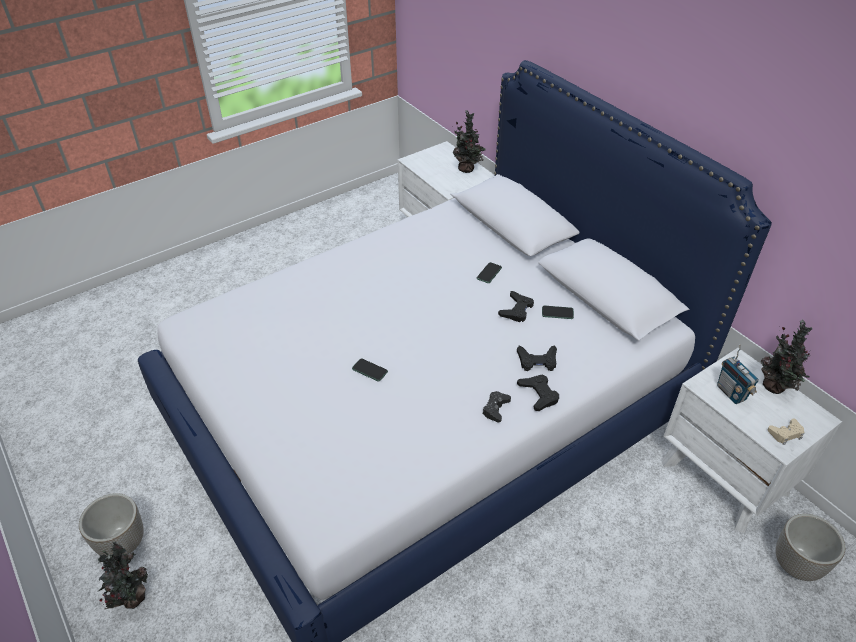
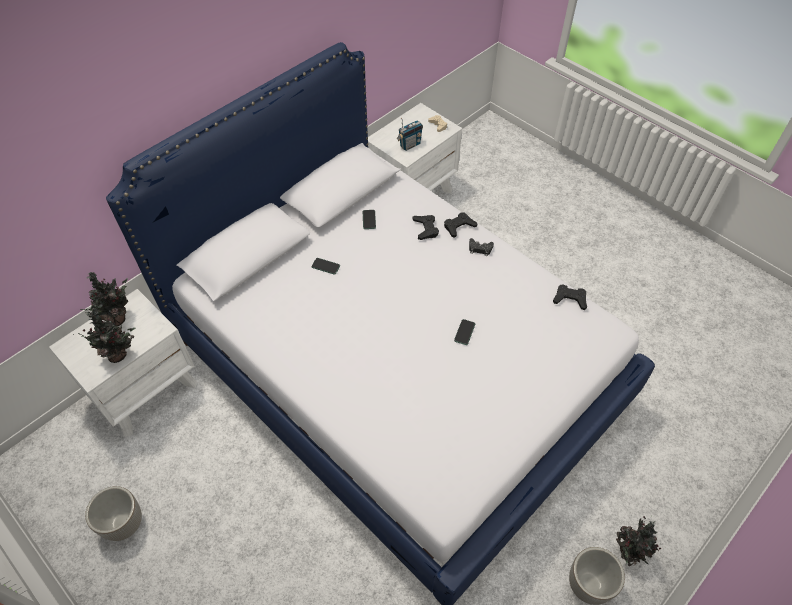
camera: 100 degrees left, 10 degrees up
black game controller [498,291,534,322] -> black game controller moved to [553,284,587,310]
potted plant [761,319,812,394] -> potted plant moved to [73,308,136,363]
planter [776,514,845,581] -> planter moved to [85,486,142,541]

